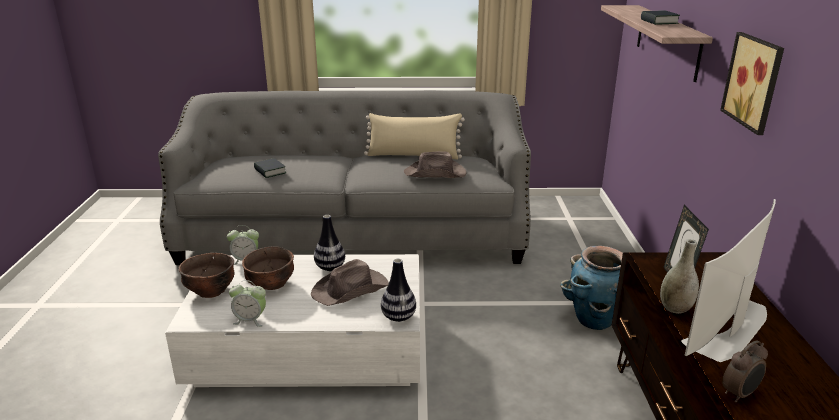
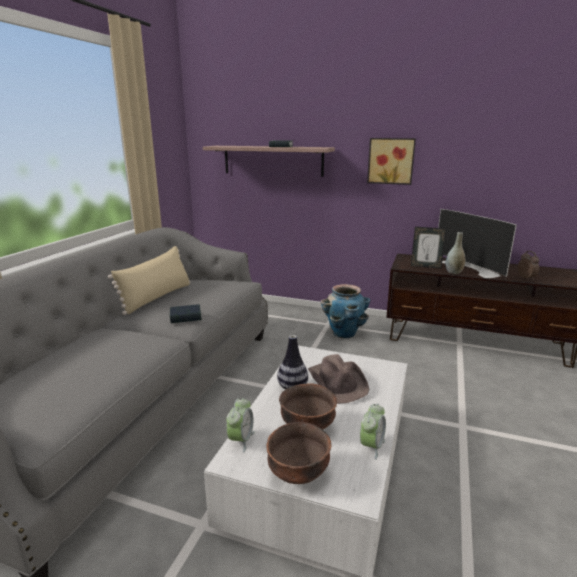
camera: 70 degrees left, 5 degrees down
book [254,158,286,178] -> book moved to [170,304,202,323]
vase [381,259,416,322] -> none
brown hat [404,151,466,178] -> none

